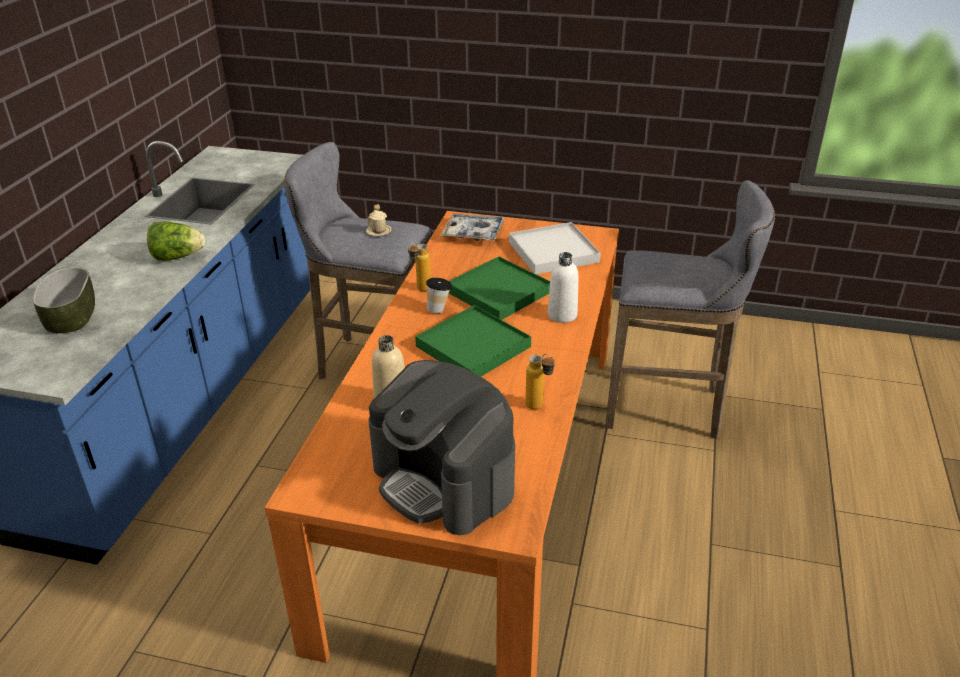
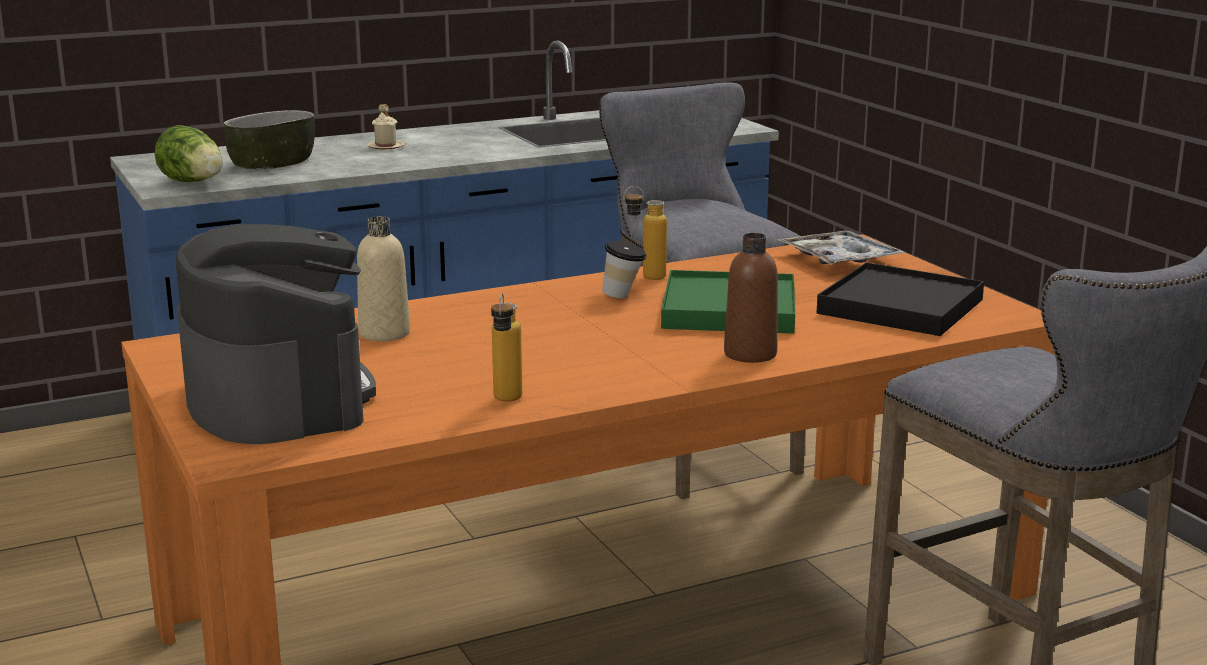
camera: 50 degrees right, 15 degrees down
lettuce [147,221,205,261] -> lettuce moved to [154,125,223,182]
beige mug [366,204,392,236] -> beige mug moved to [367,104,404,149]
coffee machine [368,360,515,535] -> coffee machine turned 150 degrees clockwise [176,224,376,444]
green tray [415,305,531,377] -> none
white tray [509,222,601,274] -> black tray [817,262,984,336]
white bottle [548,252,578,323] -> brown bottle [724,233,778,363]

